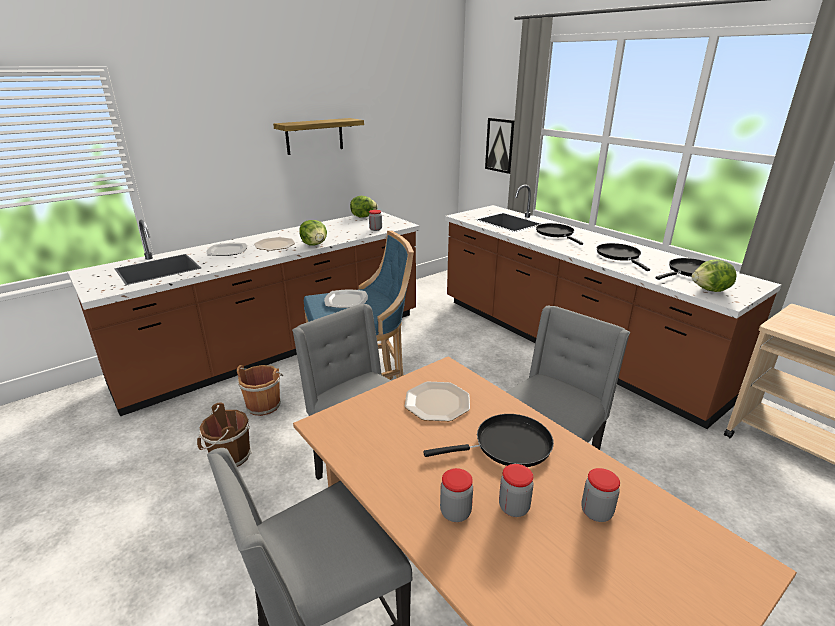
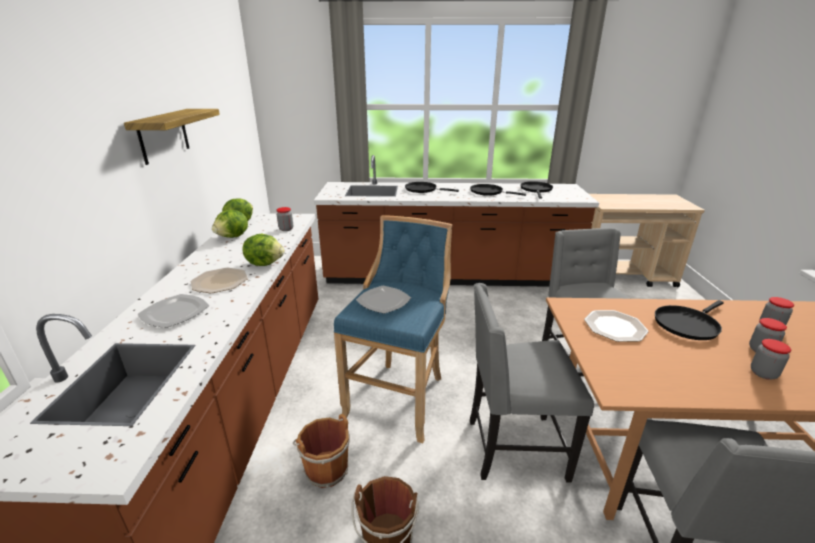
camera: 50 degrees left, 0 degrees up
black frying pan [423,414,554,467] -> black frying pan turned 150 degrees counterclockwise [655,300,724,340]
picture [485,118,515,174] -> none
lettuce [691,260,737,292] -> lettuce moved to [212,210,248,238]

